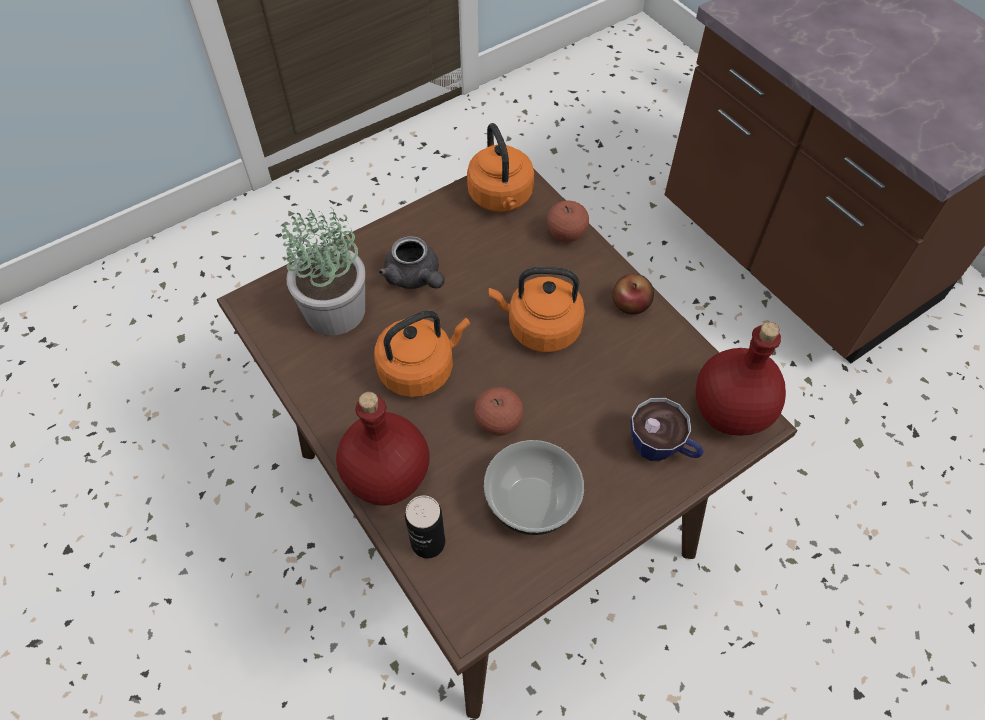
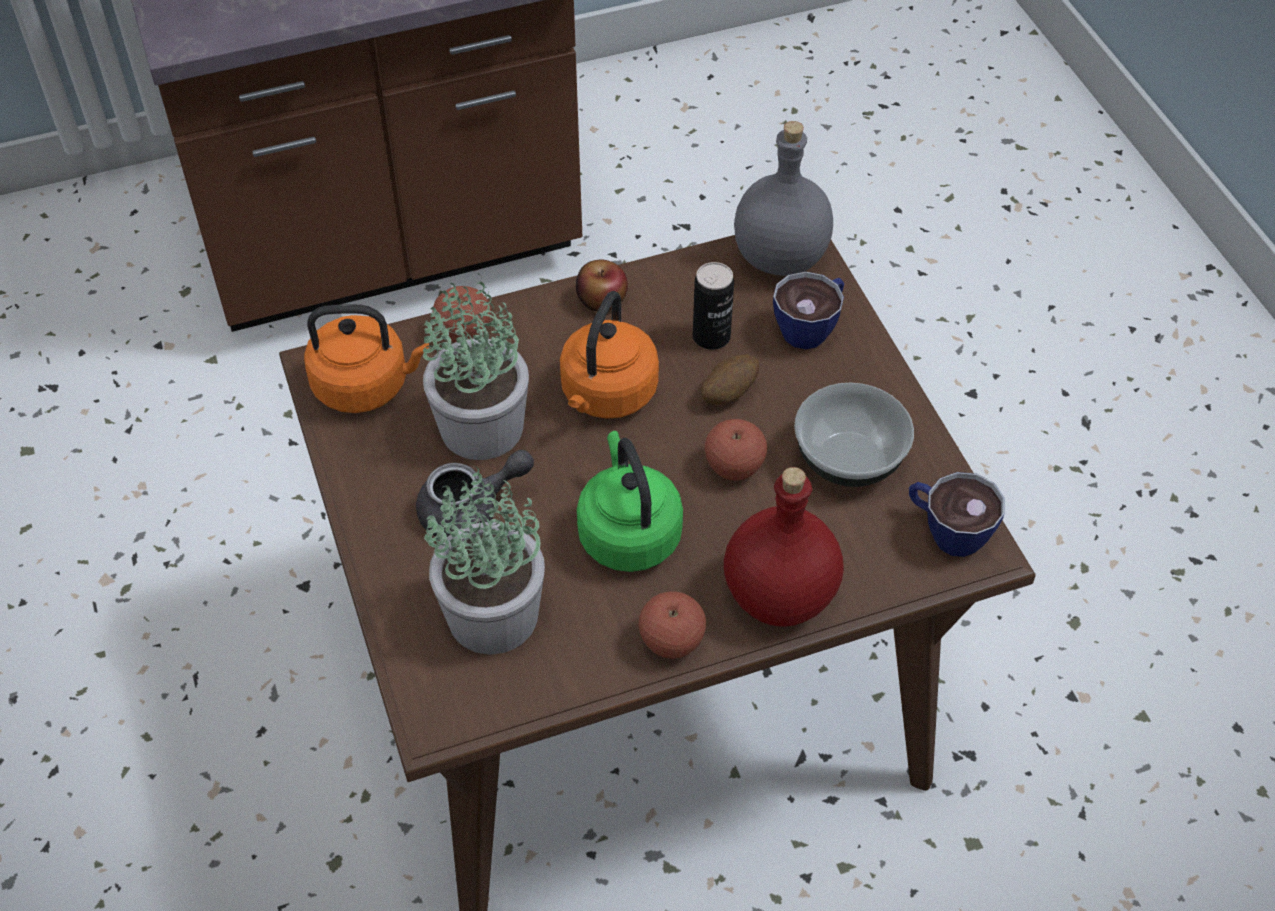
camera: 75 degrees left, 5 degrees down
orange kettle [374,311,470,397] -> green kettle [577,431,683,572]
can [405,496,445,558] -> can moved to [693,262,734,350]
red bottle [696,322,786,436] -> grey bottle [734,121,833,276]
none -> potted plant [423,273,529,460]
none -> apple [639,592,706,659]
none -> potato [701,355,759,405]
none -> cup [909,472,1005,557]

